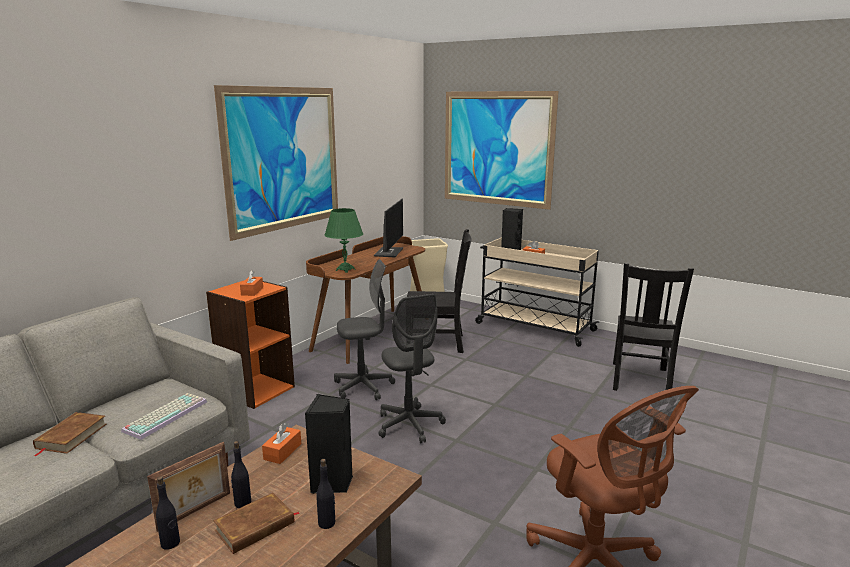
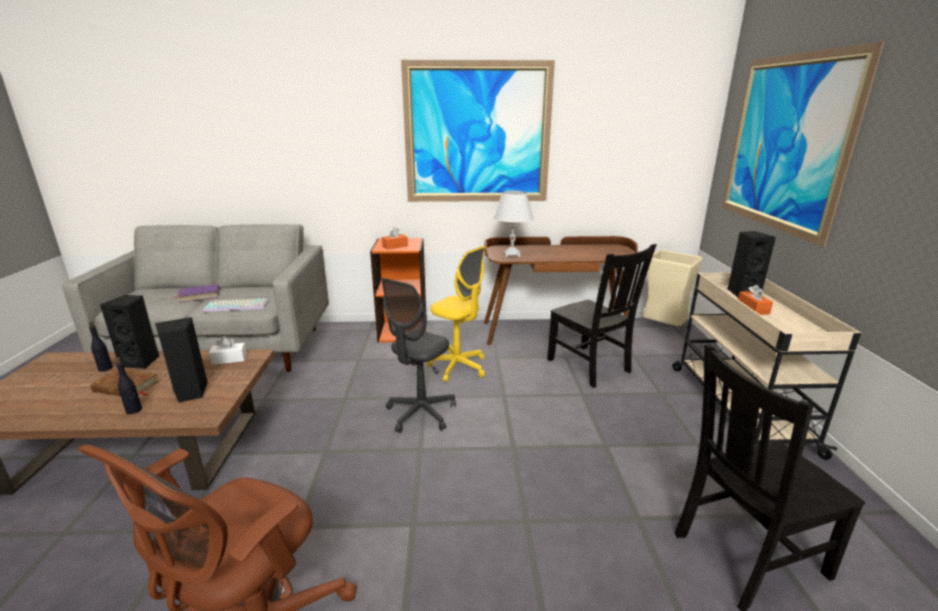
camera: 55 degrees right, 5 degrees up
brown book [33,412,107,456] -> purple book [174,284,219,303]
picture frame [147,442,230,532] -> black speaker [100,295,159,369]
black bottle [231,441,251,508] -> none
orange tissue box [262,422,301,464] -> white tissue box [209,336,247,365]
green table lamp [325,208,363,273] -> white table lamp [493,191,533,257]
grey office chair [334,259,395,400] -> yellow office chair [427,246,485,382]
monitor [374,199,403,258] -> none

